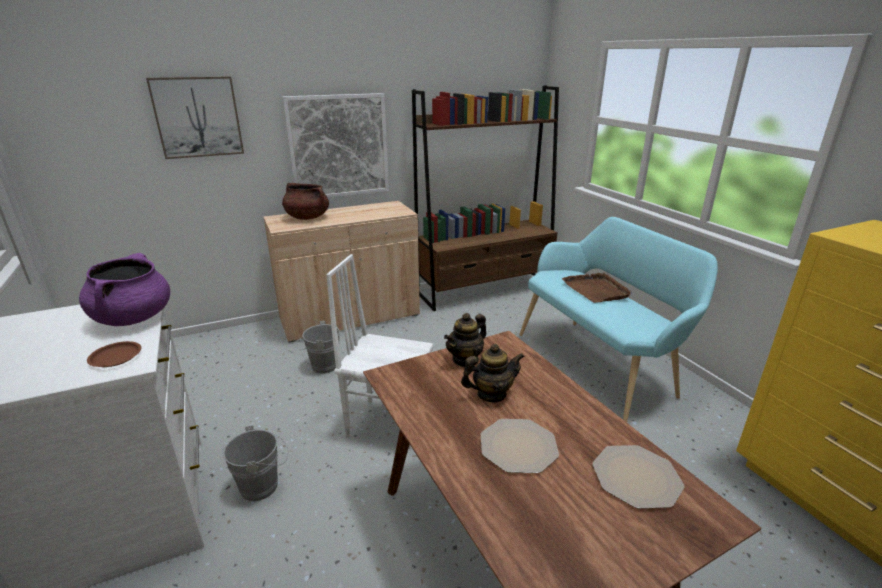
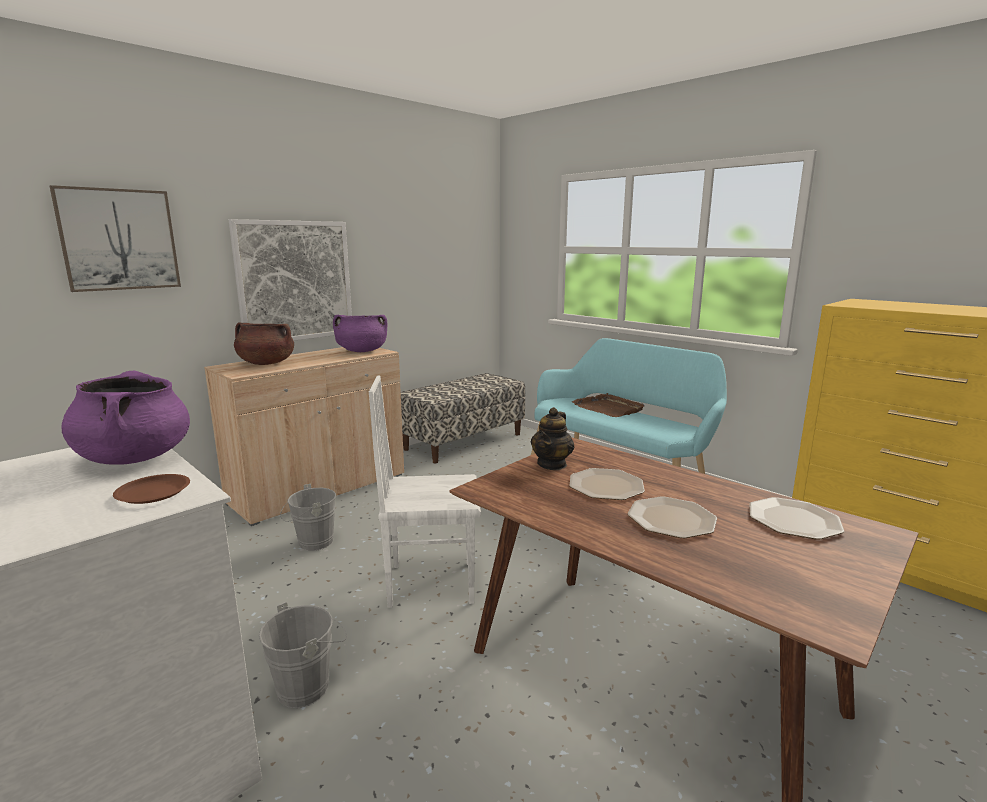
camera: 20 degrees left, 10 degrees down
brown bookcase [412,85,559,311] -> bench [401,373,525,463]
teapot [461,344,525,403] -> plate [570,468,645,500]
none -> purple cooking pot [333,315,388,352]

